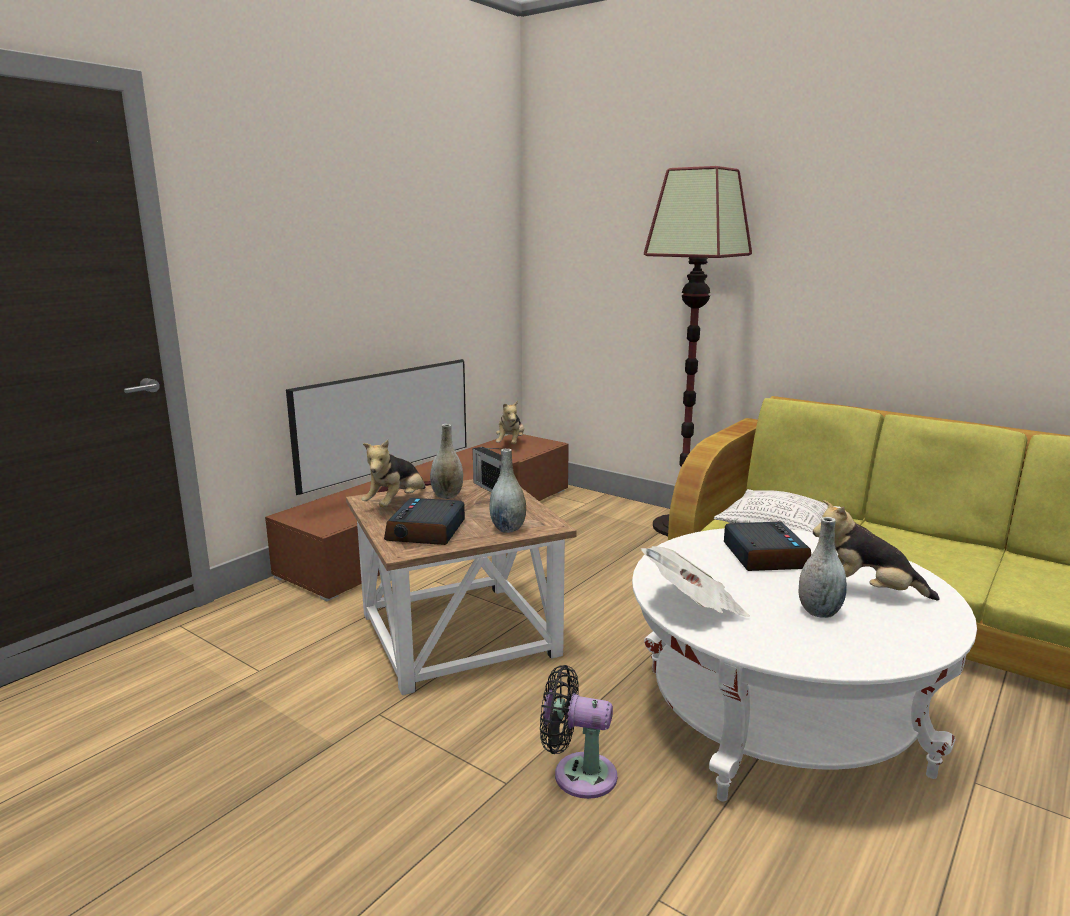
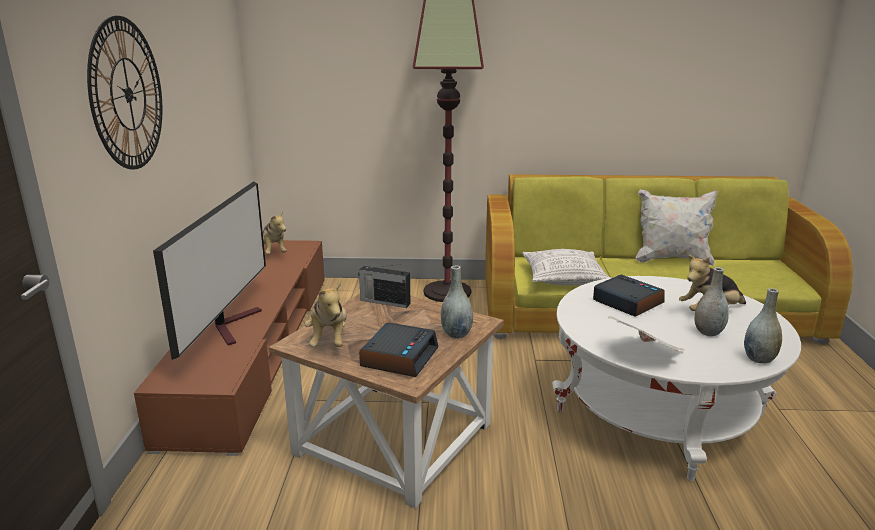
camera: 35 degrees left, 5 degrees up
alarm clock [384,498,465,545] -> alarm clock turned 135 degrees counterclockwise [359,322,438,377]
grey vase [430,424,463,499] -> grey vase moved to [744,288,782,364]
black fan [540,665,617,799] -> none
none -> wall clock [87,16,162,169]
none -> white pillow [636,189,718,266]

